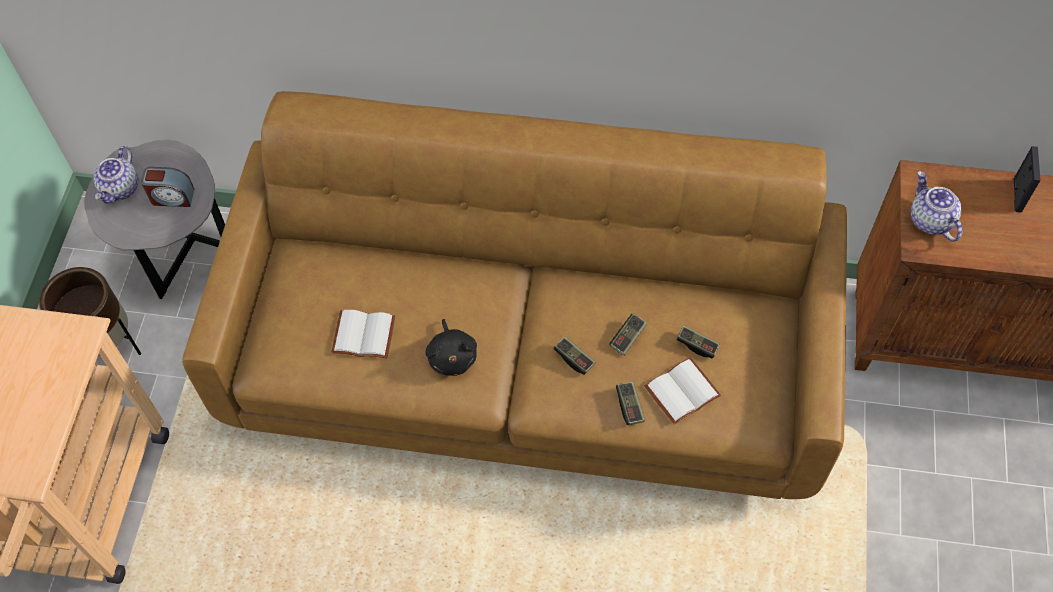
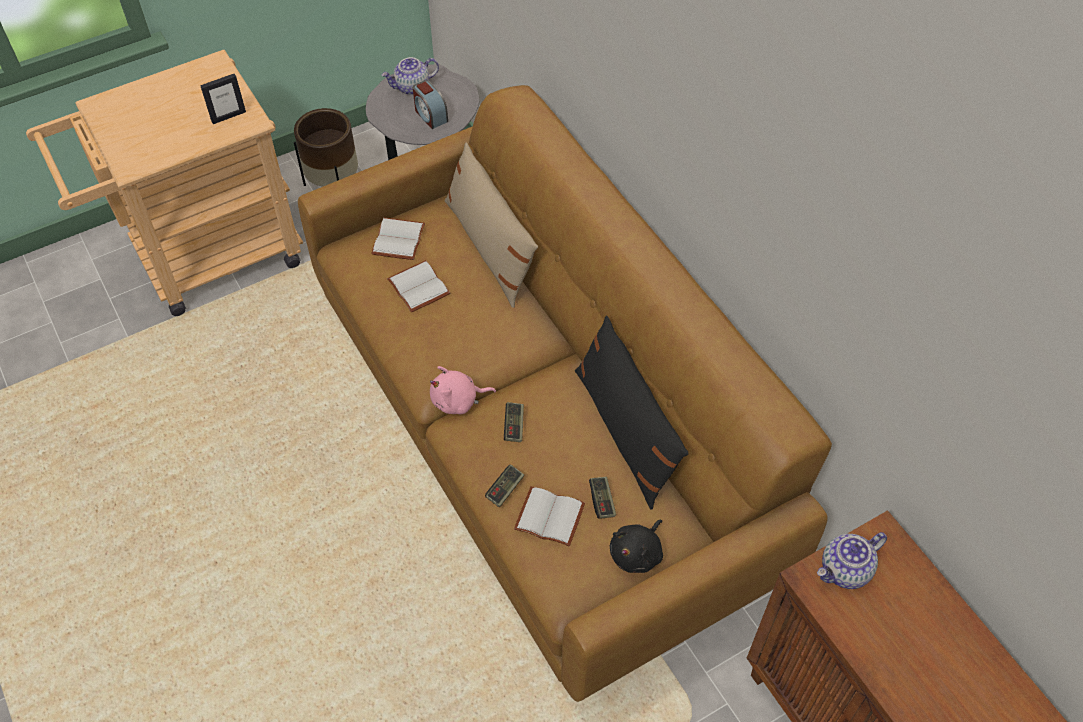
camera: 50 degrees right, 5 degrees down
black plush toy [425,319,477,376] -> black plush toy moved to [610,520,663,573]
game controller [609,313,647,356] -> none
teapot [911,171,962,242] -> teapot turned 150 degrees counterclockwise [817,532,887,589]
picture frame [1014,146,1040,213] -> picture frame moved to [200,74,246,124]
none -> white book [371,218,425,260]
none -> pink plush toy [430,366,496,414]
none -> beige pillow [445,143,538,308]
none -> black pillow [575,315,689,510]

